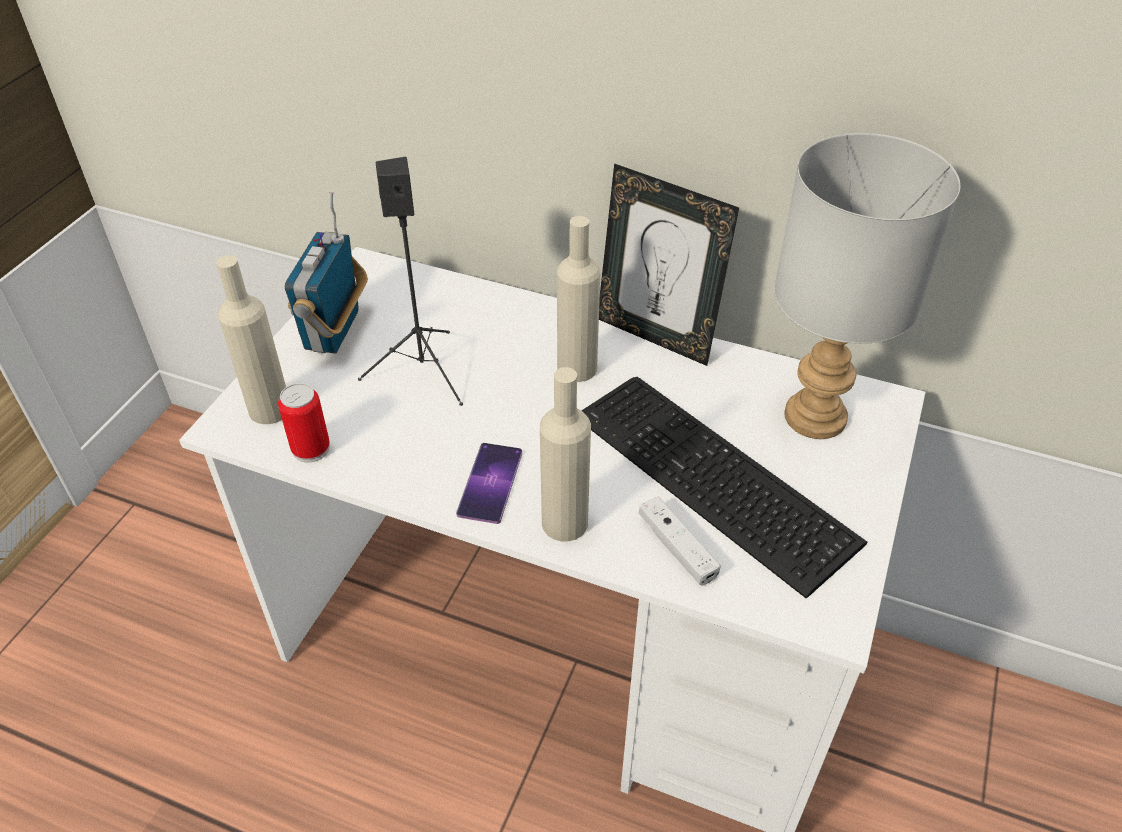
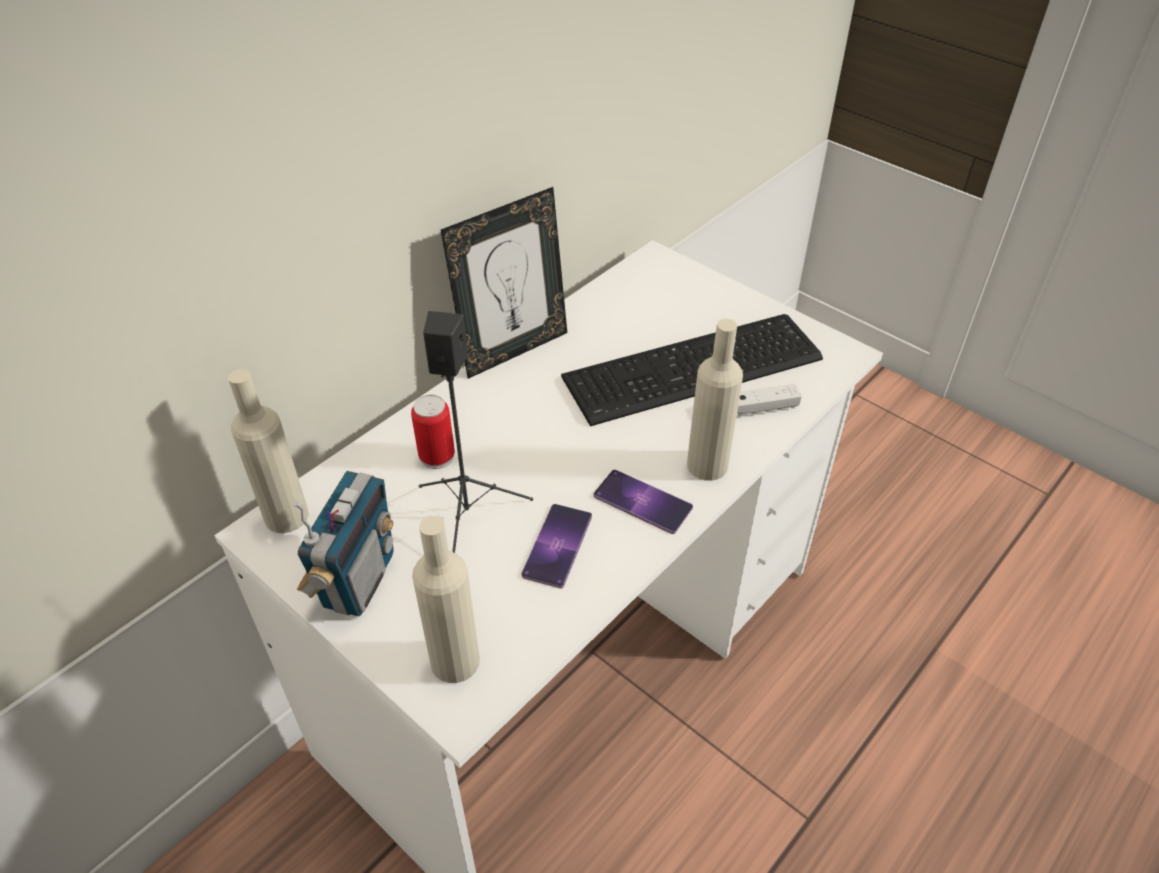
camera: 70 degrees left, 0 degrees up
can [278,383,330,462] -> can moved to [411,394,455,469]
radio [285,192,368,354] -> radio turned 105 degrees counterclockwise [292,471,394,616]
beige bottle [557,216,600,382] -> beige bottle moved to [228,369,309,533]
grey table lamp [774,133,961,439] -> none
none -> phone [522,504,592,589]

